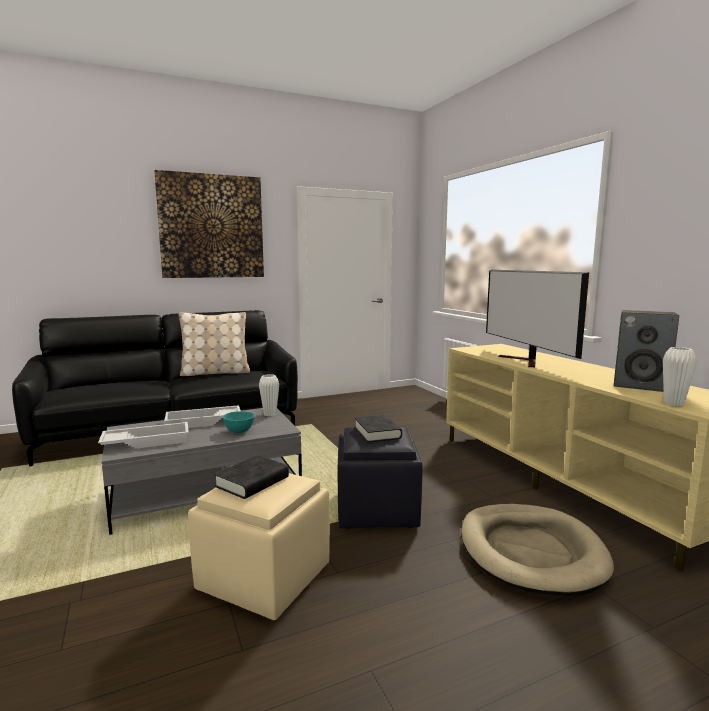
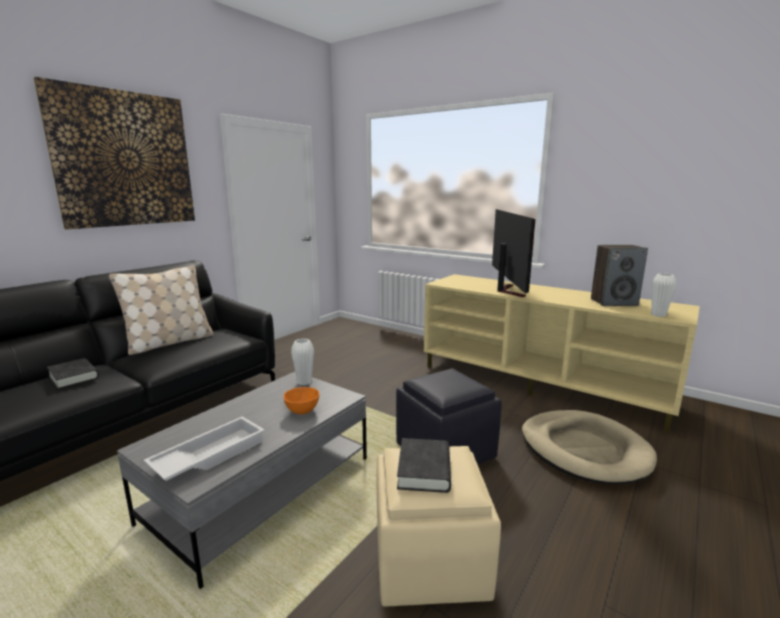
camera: 30 degrees left, 5 degrees up
white tray [164,405,241,428] -> none
turquoise bowl [223,411,255,433] -> orange bowl [283,387,320,414]
black book [355,415,402,442] -> black book moved to [47,358,99,389]
television [486,270,589,367] -> television turned 135 degrees counterclockwise [492,209,536,297]

